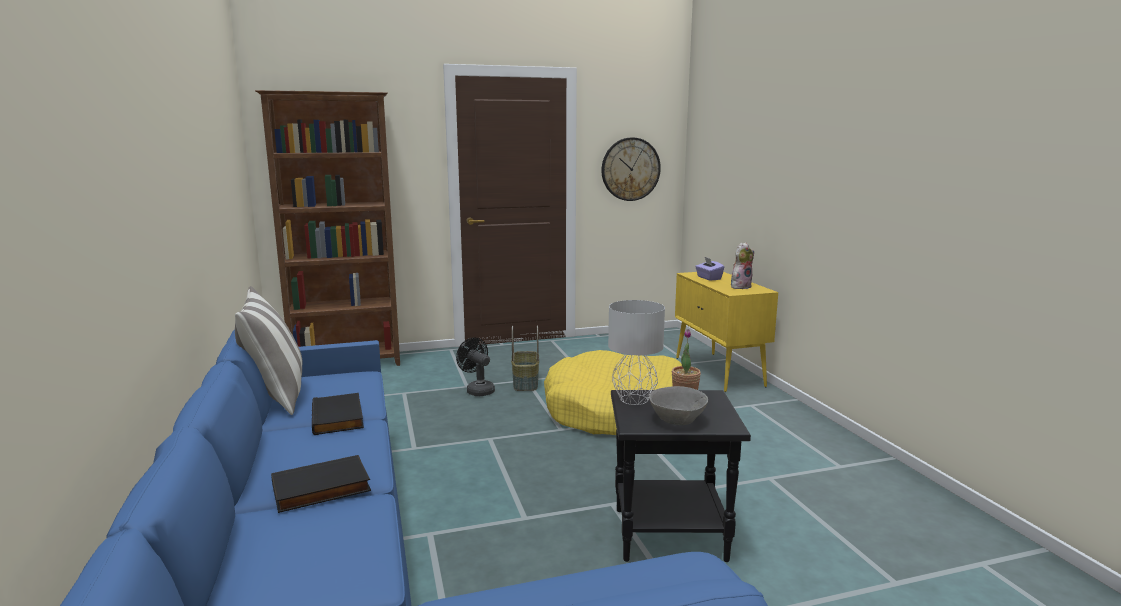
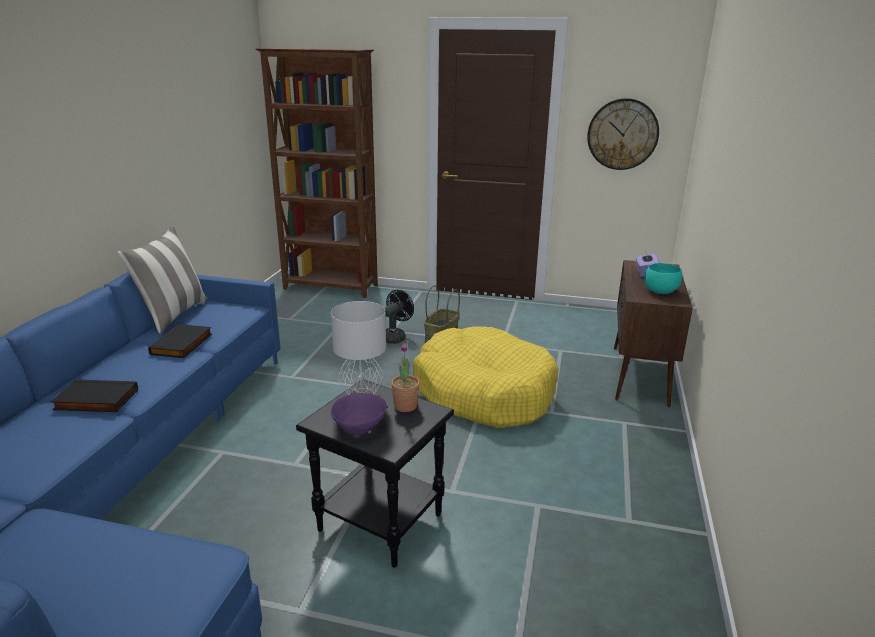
camera: 30 degrees right, 10 degrees up
black fan [456,337,495,396] -> black fan turned 45 degrees clockwise [385,290,414,344]
grey bowl [649,386,708,425] -> purple bowl [330,393,387,435]
yellow cabinet [675,272,778,392] -> brown cabinet [614,260,693,407]
plush toy [731,242,754,289] -> turquoise bowl [644,263,682,294]

